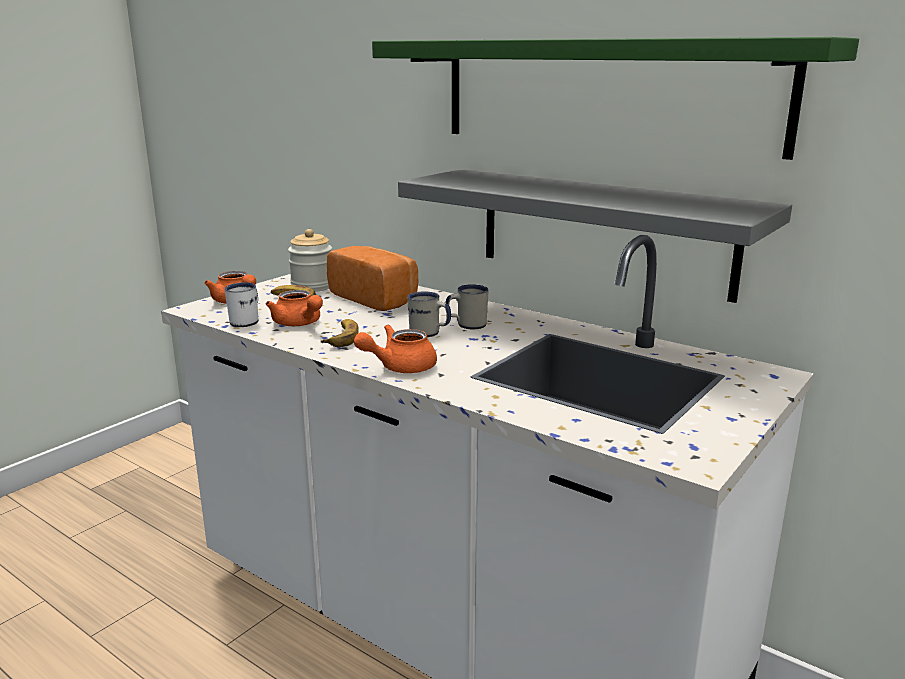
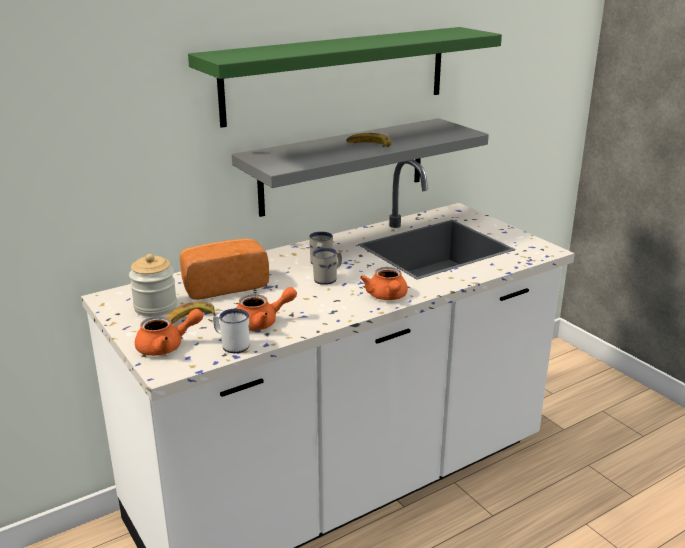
camera: 70 degrees left, 5 degrees up
banana [320,319,359,347] -> banana moved to [347,133,392,147]

